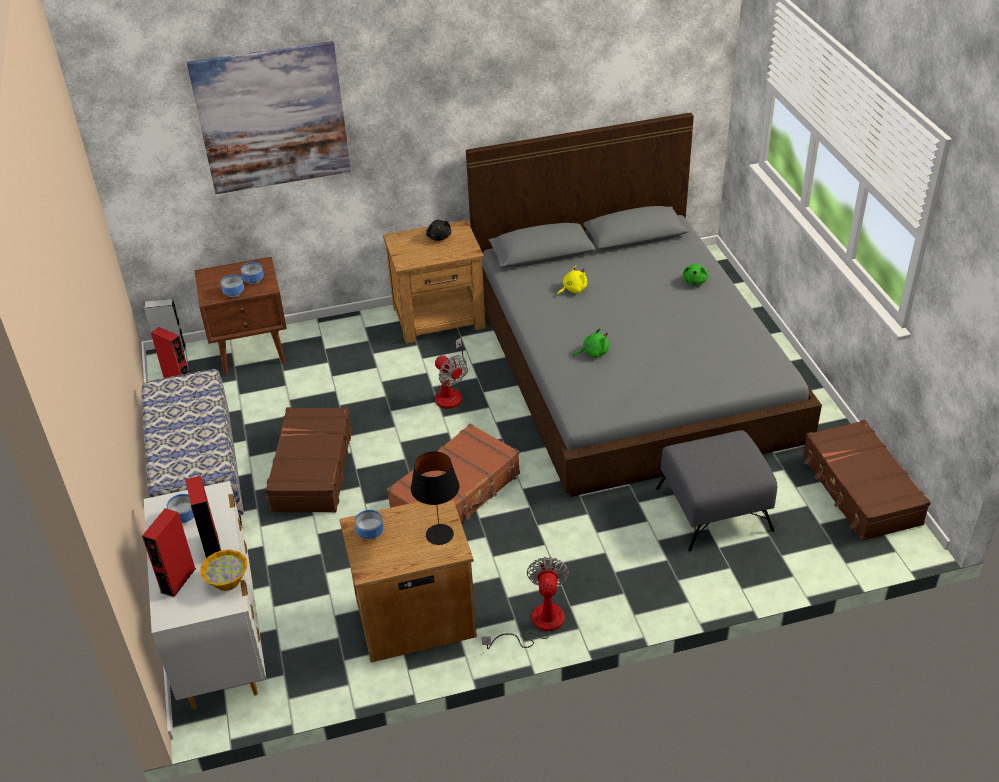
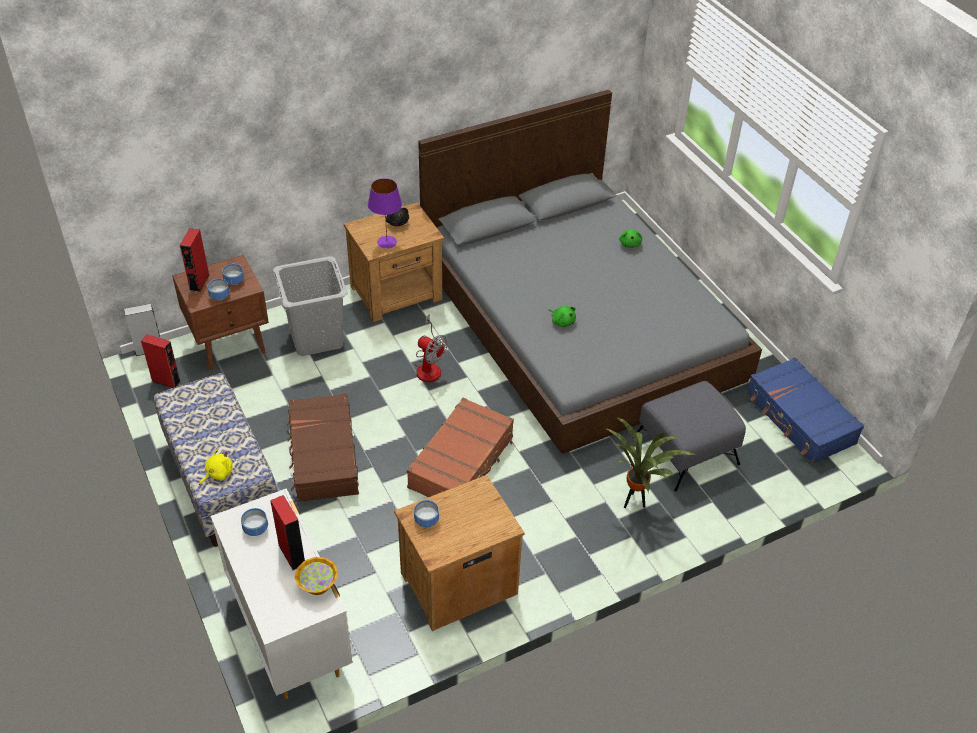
camera: 15 degrees left, 5 degrees up
red speaker [142,508,196,597] -> red speaker moved to [180,228,209,292]
picture [187,41,351,194] -> none
black table lamp [411,451,460,545] -> none
fan [482,557,569,649] -> none
yellow plush toy [557,266,587,295] -> yellow plush toy moved to [199,449,233,485]
green plush toy [573,328,609,358] -> green plush toy turned 75 degrees clockwise [548,306,576,327]
brown suitcase [802,420,931,541] -> blue suitcase [746,357,864,464]
none -> grey laundry basket [273,256,347,356]
none -> purple table lamp [368,178,402,248]
none -> potted plant [605,417,695,508]

